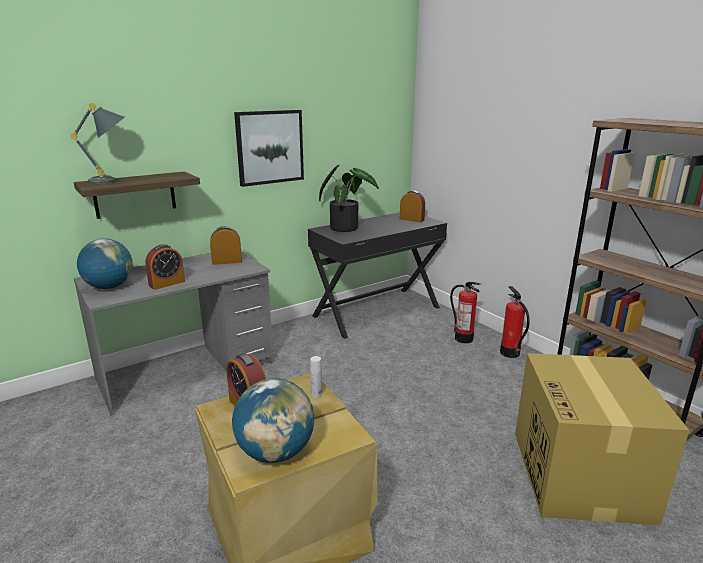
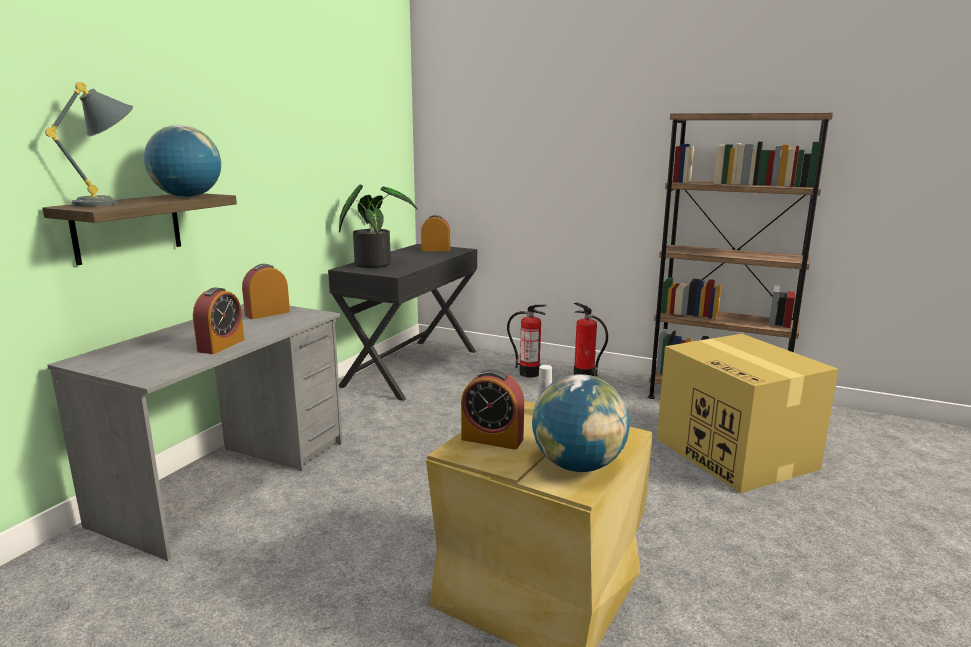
camera: 30 degrees left, 5 degrees down
globe [77,239,133,289] -> globe moved to [144,125,221,197]
picture [234,110,304,187] -> none

